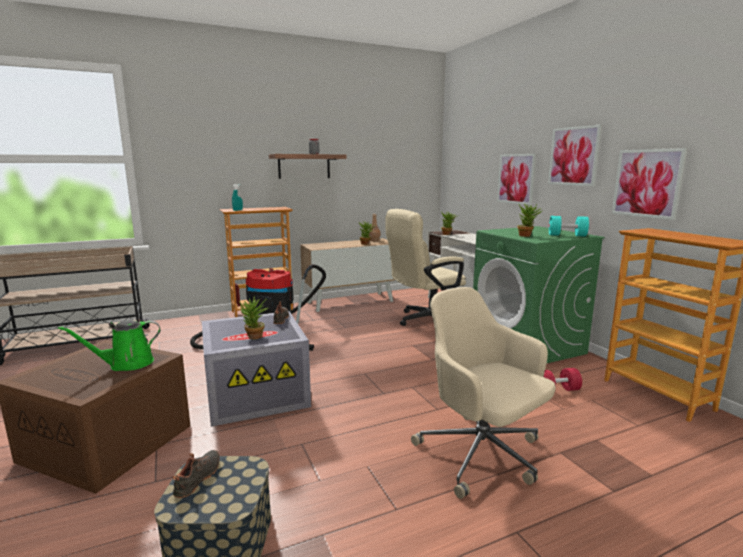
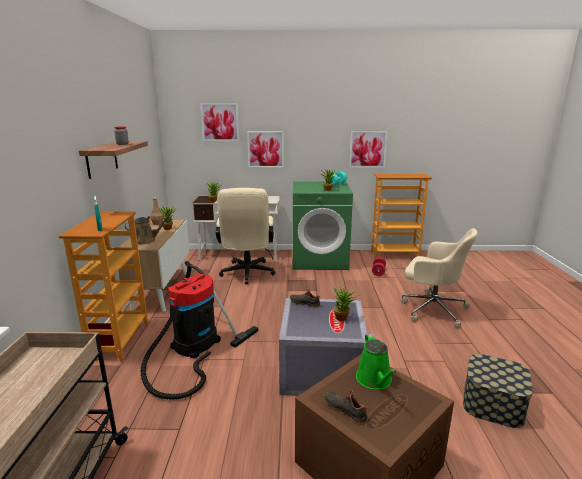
camera: 65 degrees left, 5 degrees up
black shoe [173,450,219,498] -> black shoe moved to [325,390,368,423]
beige office chair [411,287,556,499] -> beige office chair turned 135 degrees counterclockwise [401,228,478,328]
picture [548,125,602,186] -> picture moved to [200,103,239,141]
none -> brown watering can [125,212,173,244]

